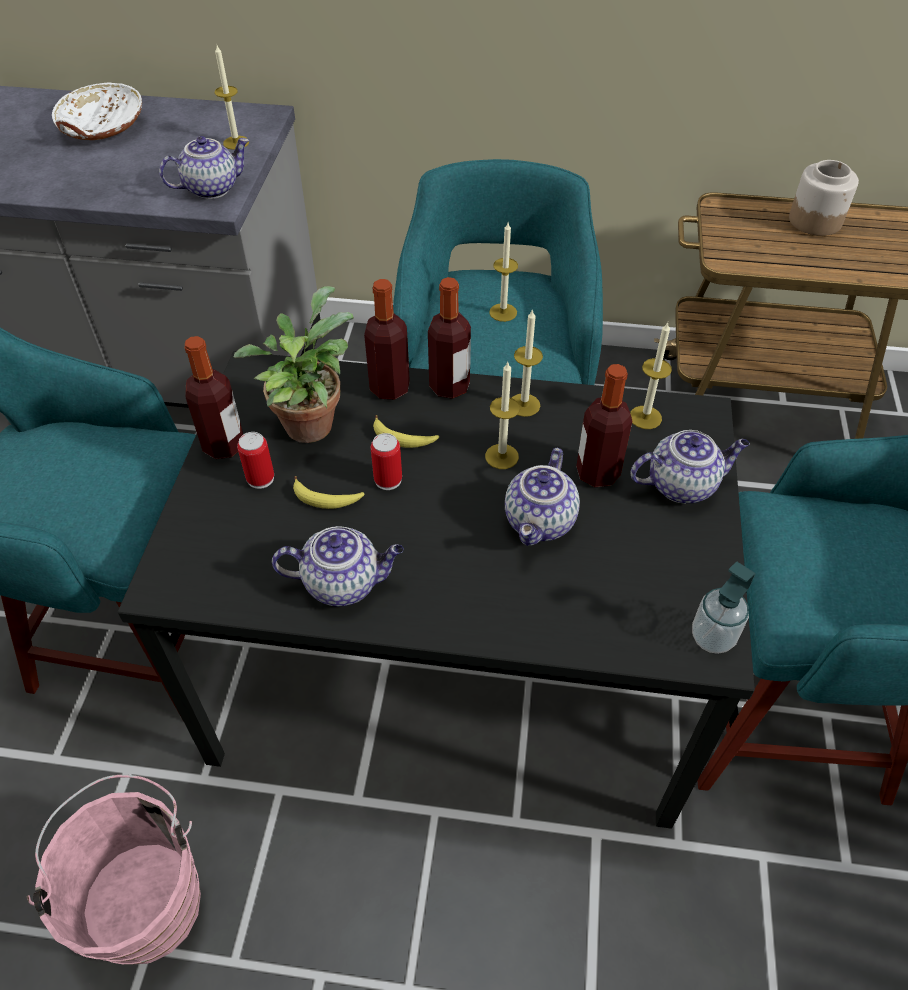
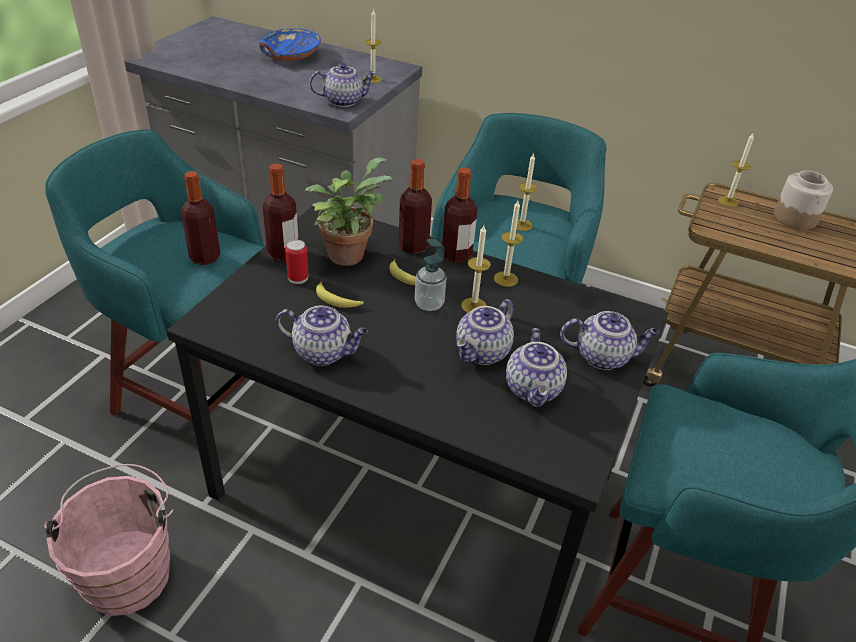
camera: 15 degrees right, 10 degrees down
white bowl [52,82,142,140] -> blue bowl [259,28,321,61]
can [371,433,402,490] -> none
bottle [576,364,632,487] -> bottle moved to [181,171,220,265]
candle [630,322,672,429] -> candle moved to [718,133,754,207]
soap dispenser [692,562,756,654] -> soap dispenser moved to [415,239,447,311]
none -> teapot [506,328,567,407]

